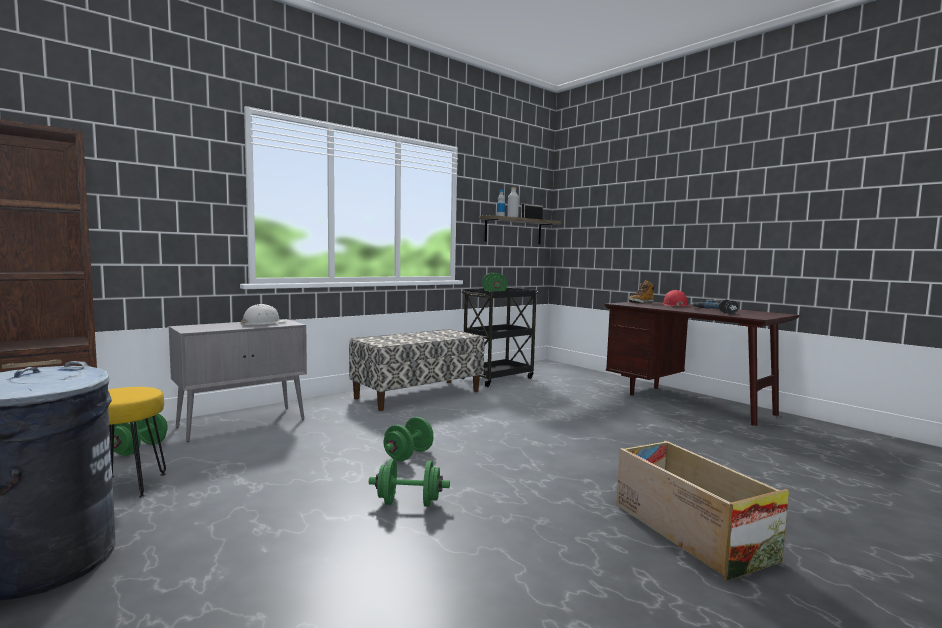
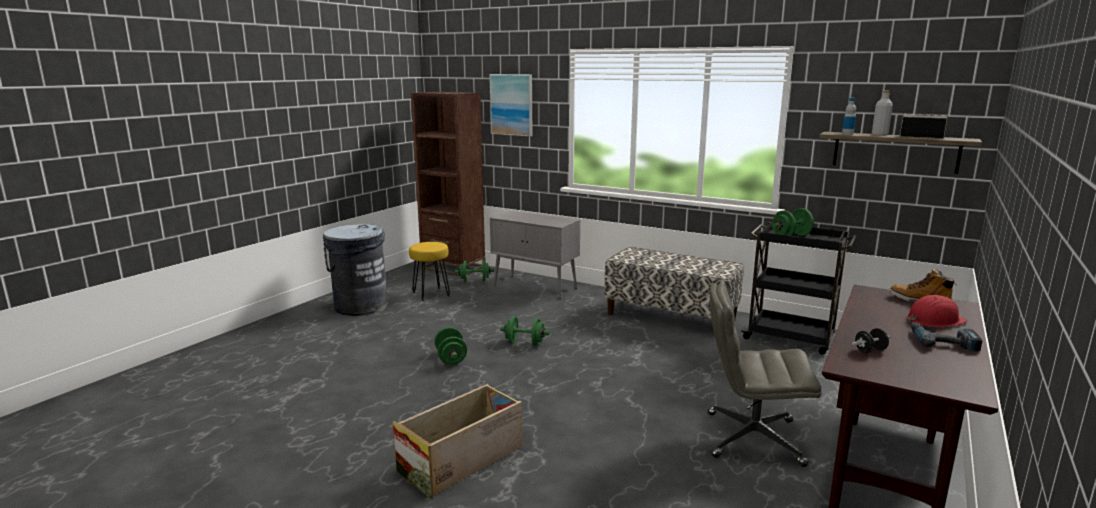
camera: 70 degrees right, 10 degrees up
white hard hat [241,304,287,326] -> none
none -> picture [489,74,532,136]
none -> grey office chair [707,283,822,467]

